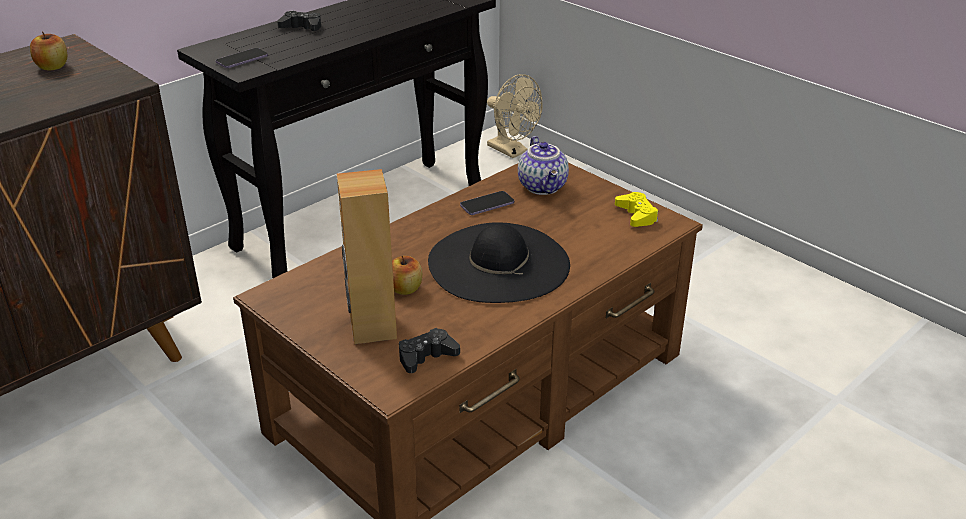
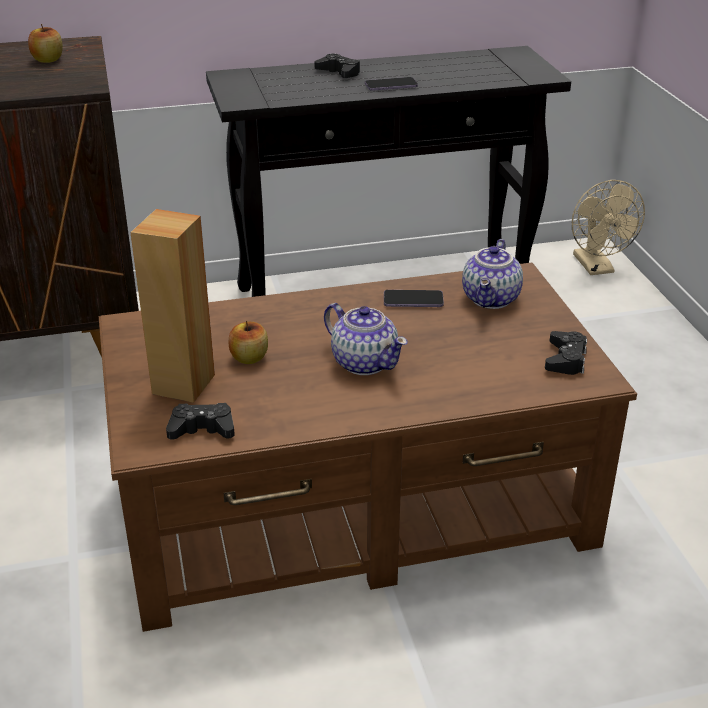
camera: 30 degrees right, 0 degrees up
phone [216,48,268,68] -> phone moved to [365,77,418,91]
black hat [428,222,570,303] -> teapot [324,303,408,375]
yellow game controller [615,192,658,227] -> black game controller [545,331,587,375]

